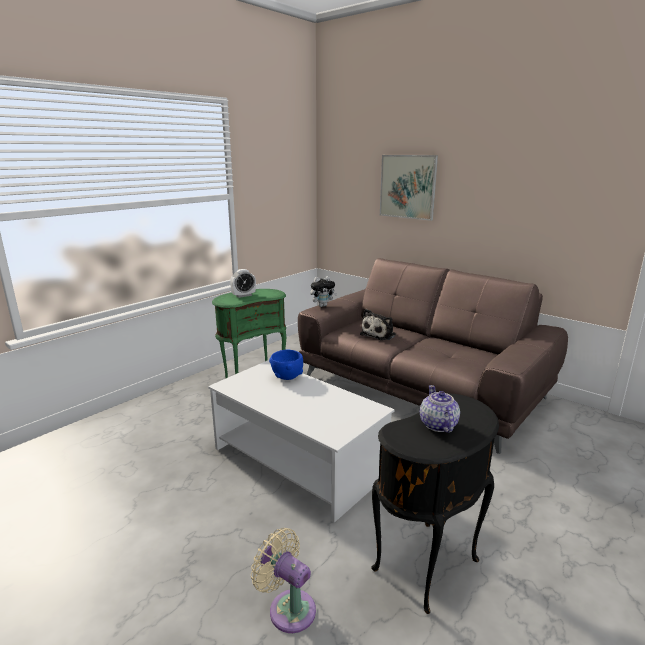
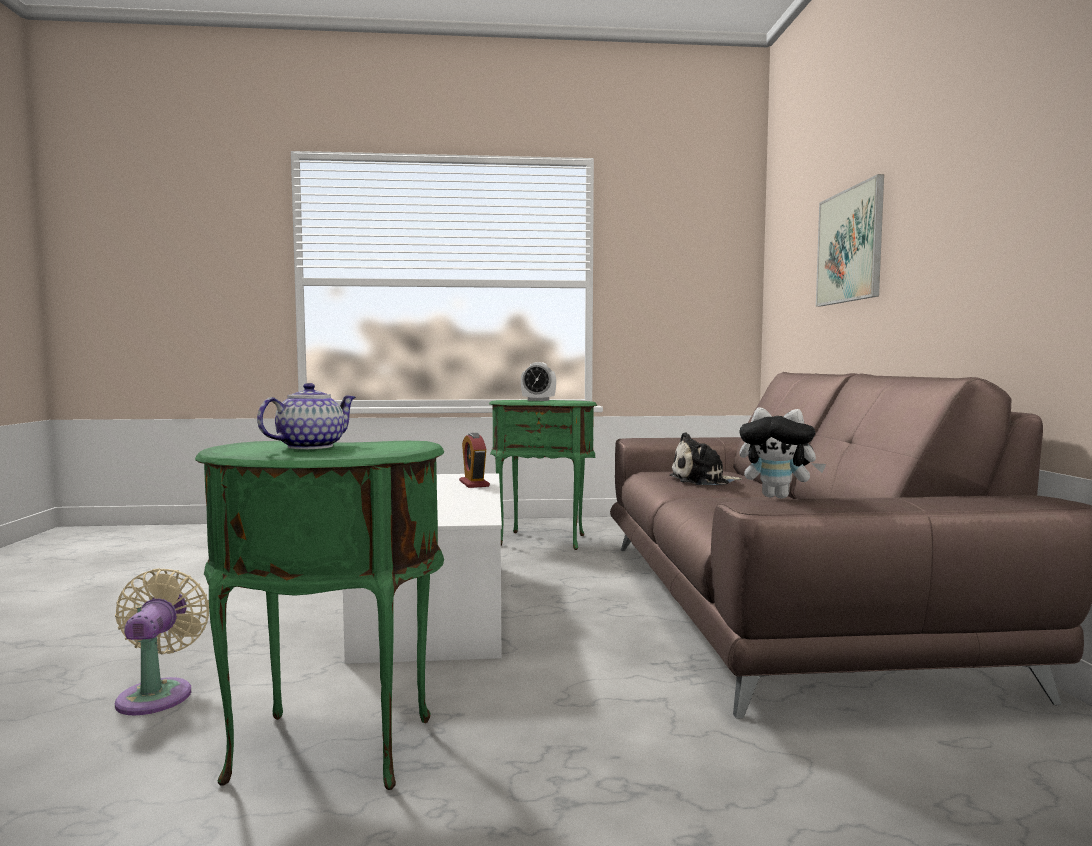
camera: 45 degrees right, 15 degrees down
blue bowl [269,350,303,380] -> alarm clock [459,433,490,488]
plush toy [310,276,337,307] -> plush toy moved to [739,407,826,498]
black side table [371,394,499,614] -> green side table [195,441,444,790]

